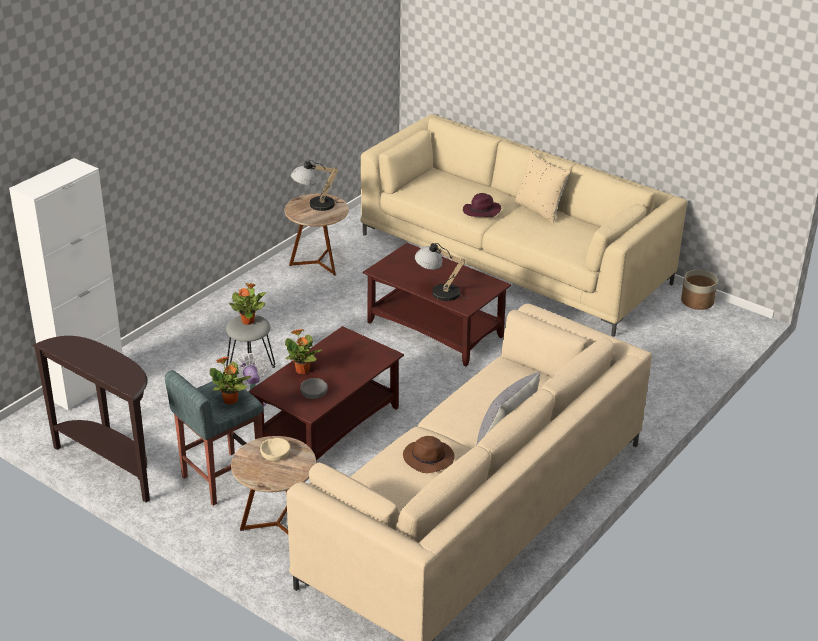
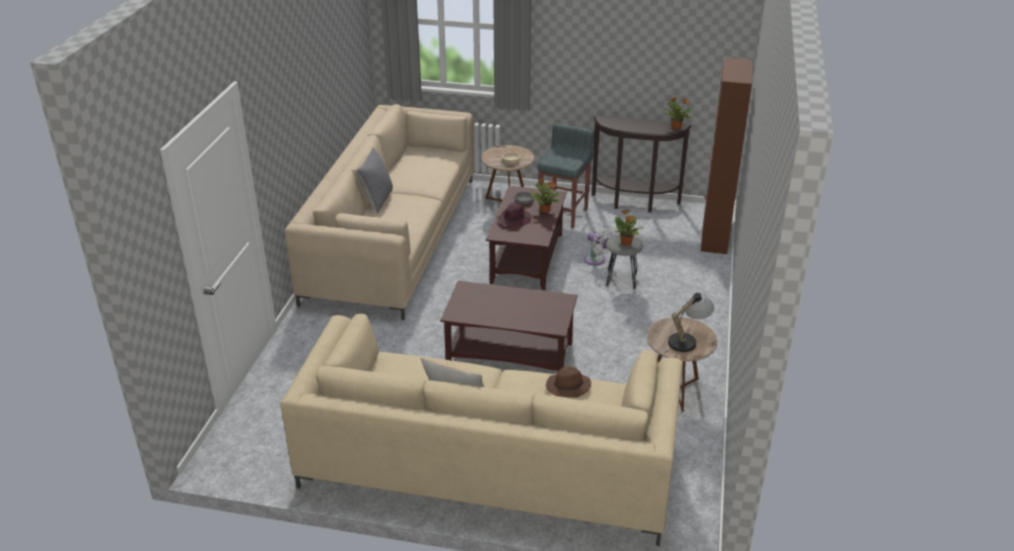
camera: 155 degrees right, 0 degrees up
white cabinet [9,158,123,411] -> brown cabinet [701,58,752,254]
potted plant [210,356,251,404] -> potted plant moved to [663,97,694,130]
brown hat [403,436,454,473] -> brown hat moved to [546,366,591,398]
table lamp [415,243,469,301] -> none
purple hat [463,193,502,217] -> purple hat moved to [497,203,531,227]
planter [681,270,718,310] -> none

